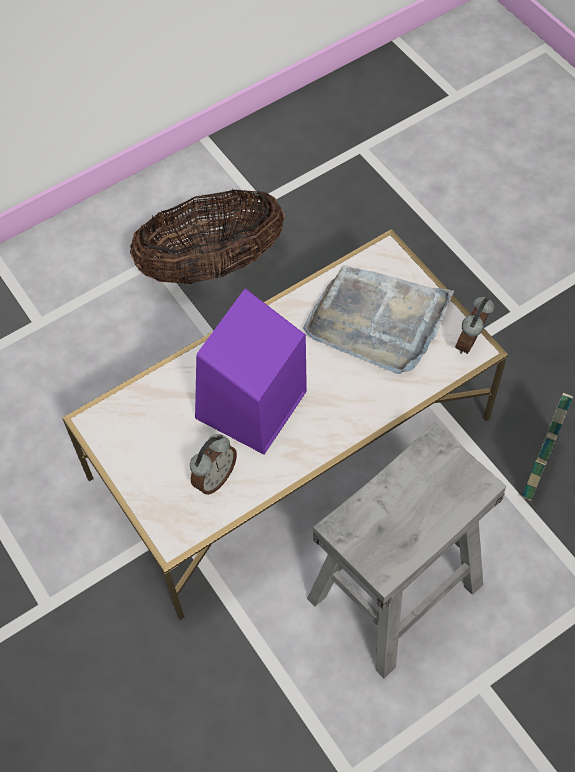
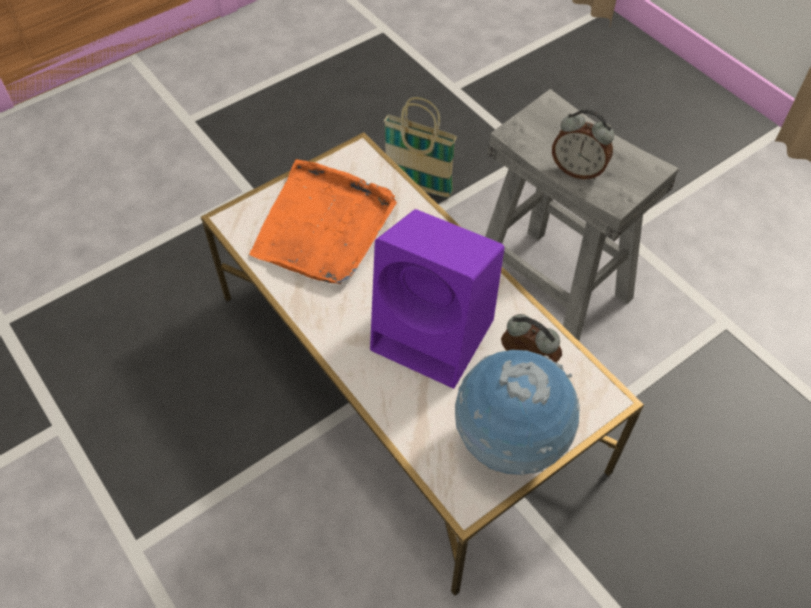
camera: 95 degrees left, 5 degrees down
basket [130,189,285,284] -> none
grey tray [303,265,454,374] -> orange tray [249,159,397,284]
alarm clock [455,297,494,354] -> alarm clock moved to [552,109,614,180]
none -> globe [455,350,580,476]

